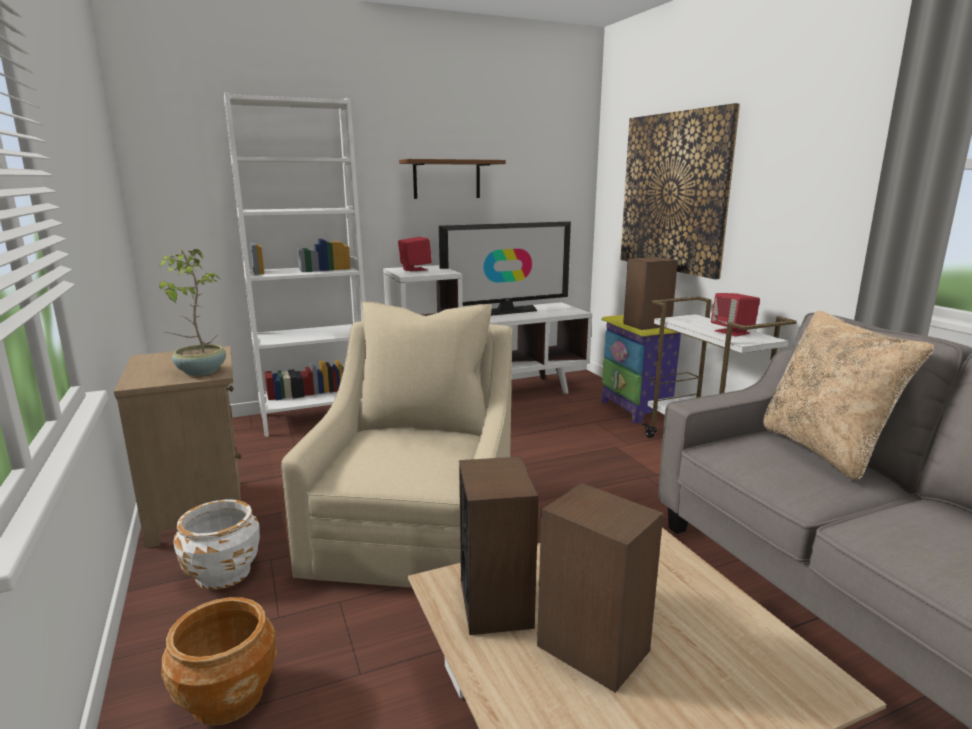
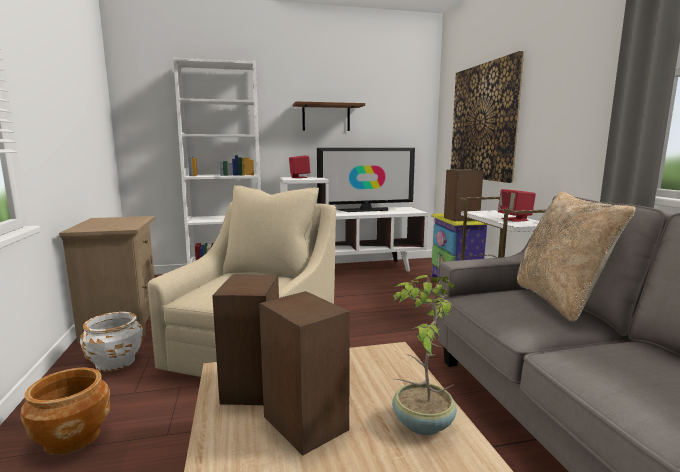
camera: 10 degrees right, 5 degrees down
potted plant [159,249,226,376] -> potted plant moved to [392,275,457,435]

